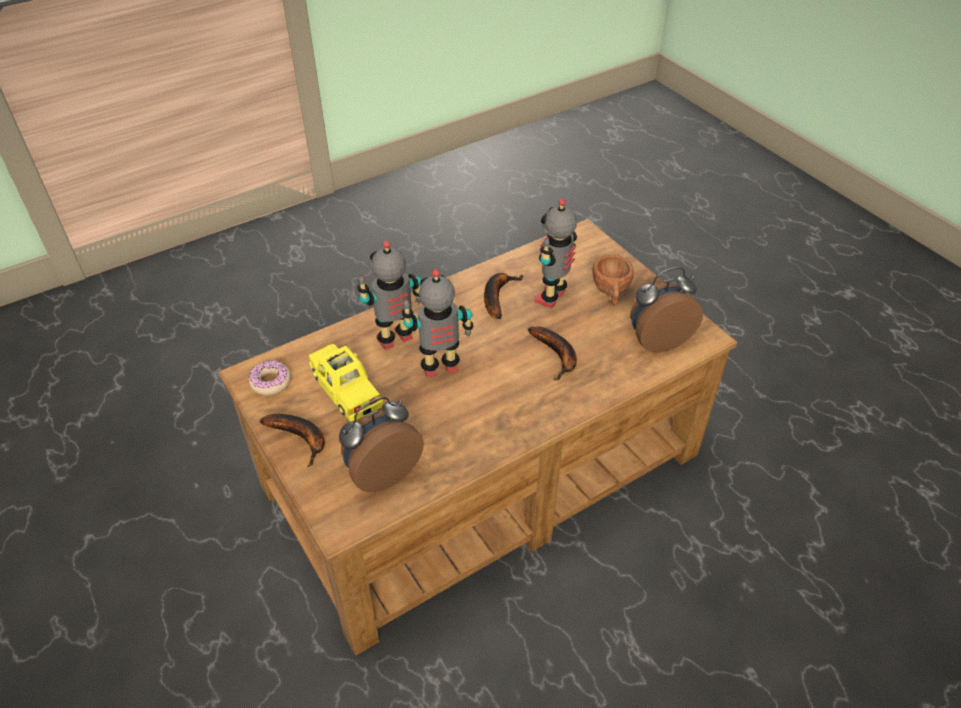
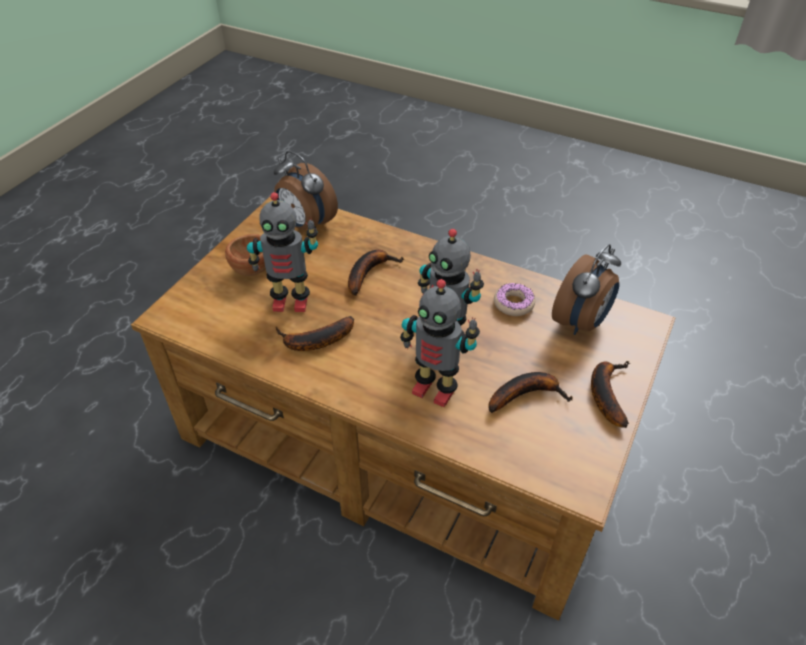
camera: 120 degrees left, 0 degrees up
donut [249,360,291,395] -> donut moved to [494,283,535,316]
yellow toy car [309,344,384,422] -> banana [489,372,573,413]
alarm clock [339,397,424,492] -> alarm clock turned 75 degrees counterclockwise [552,244,621,335]

